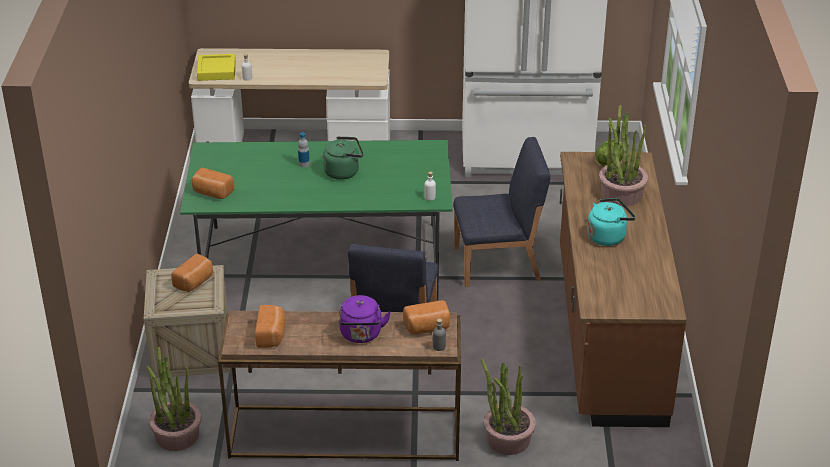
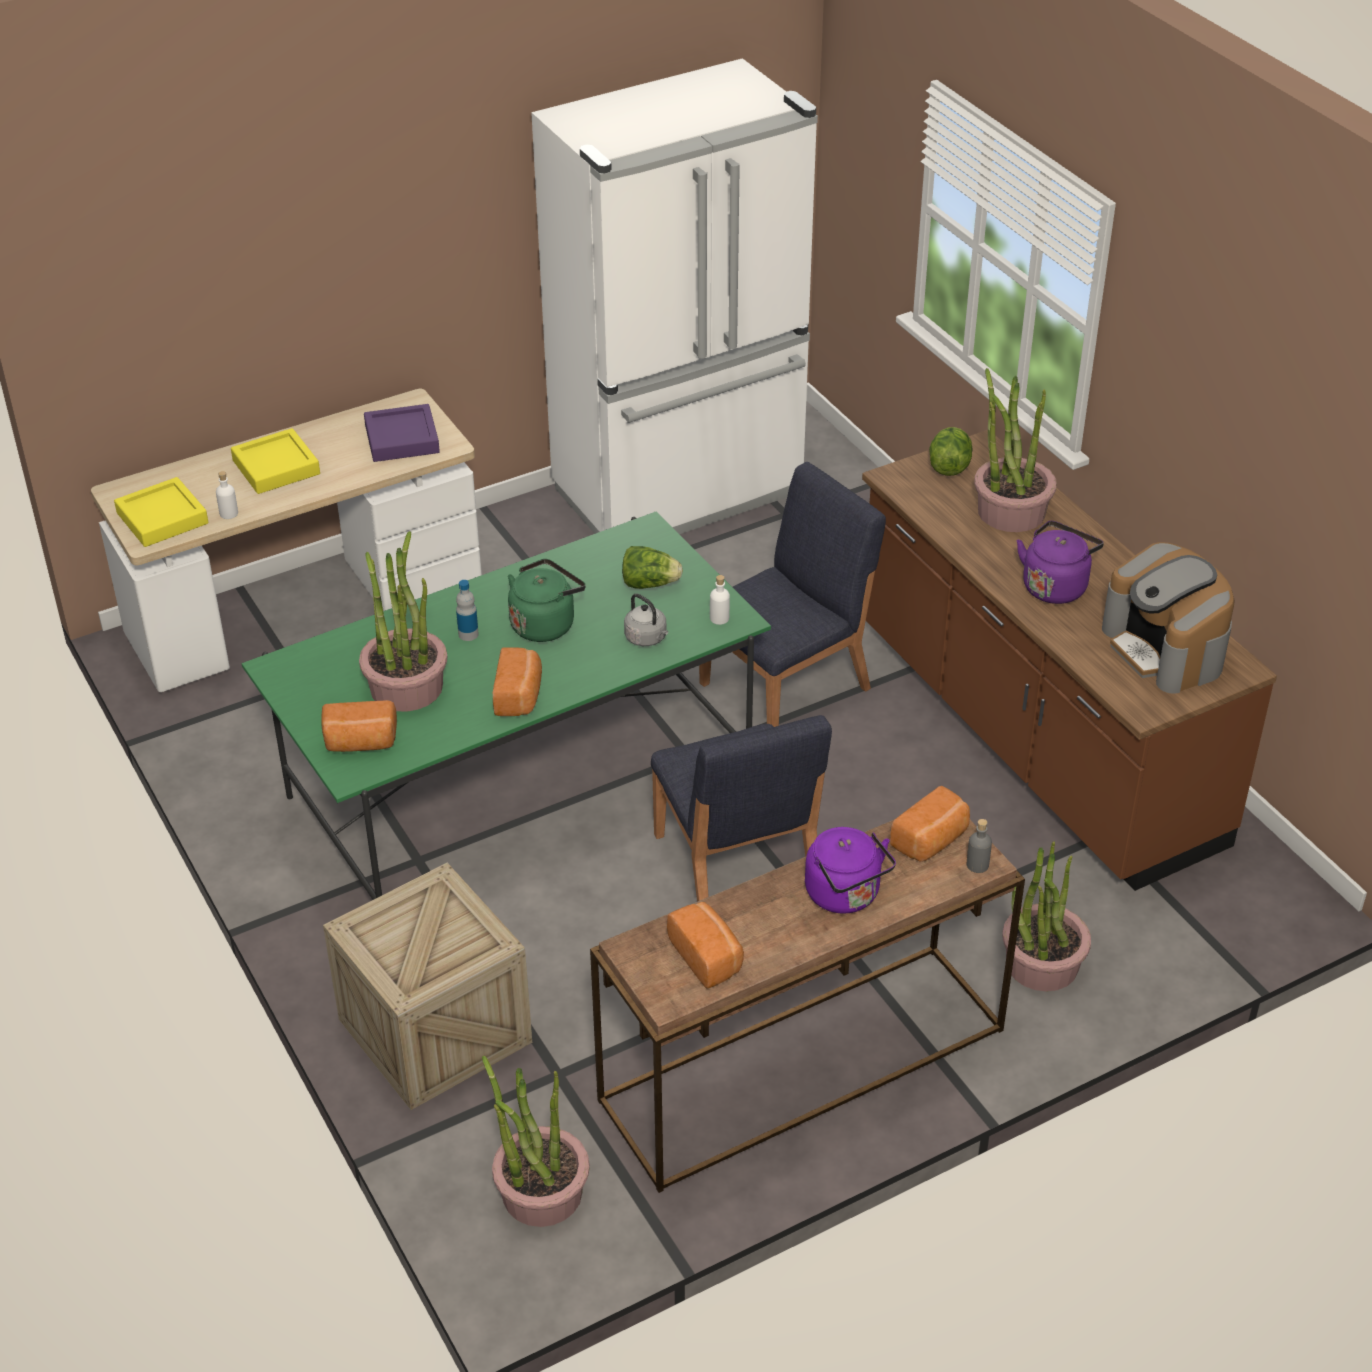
camera: 30 degrees left, 5 degrees up
bread [171,254,213,292] -> bread moved to [493,647,542,716]
turquoise kettle [587,198,636,246] -> purple kettle [1017,521,1104,604]
none -> yellow tray [231,428,320,494]
none -> potted plant [359,531,447,712]
none -> purple tray [364,404,440,462]
none -> lettuce [622,546,683,589]
none -> grey kettle [624,594,668,646]
none -> coffee machine [1102,542,1234,694]

